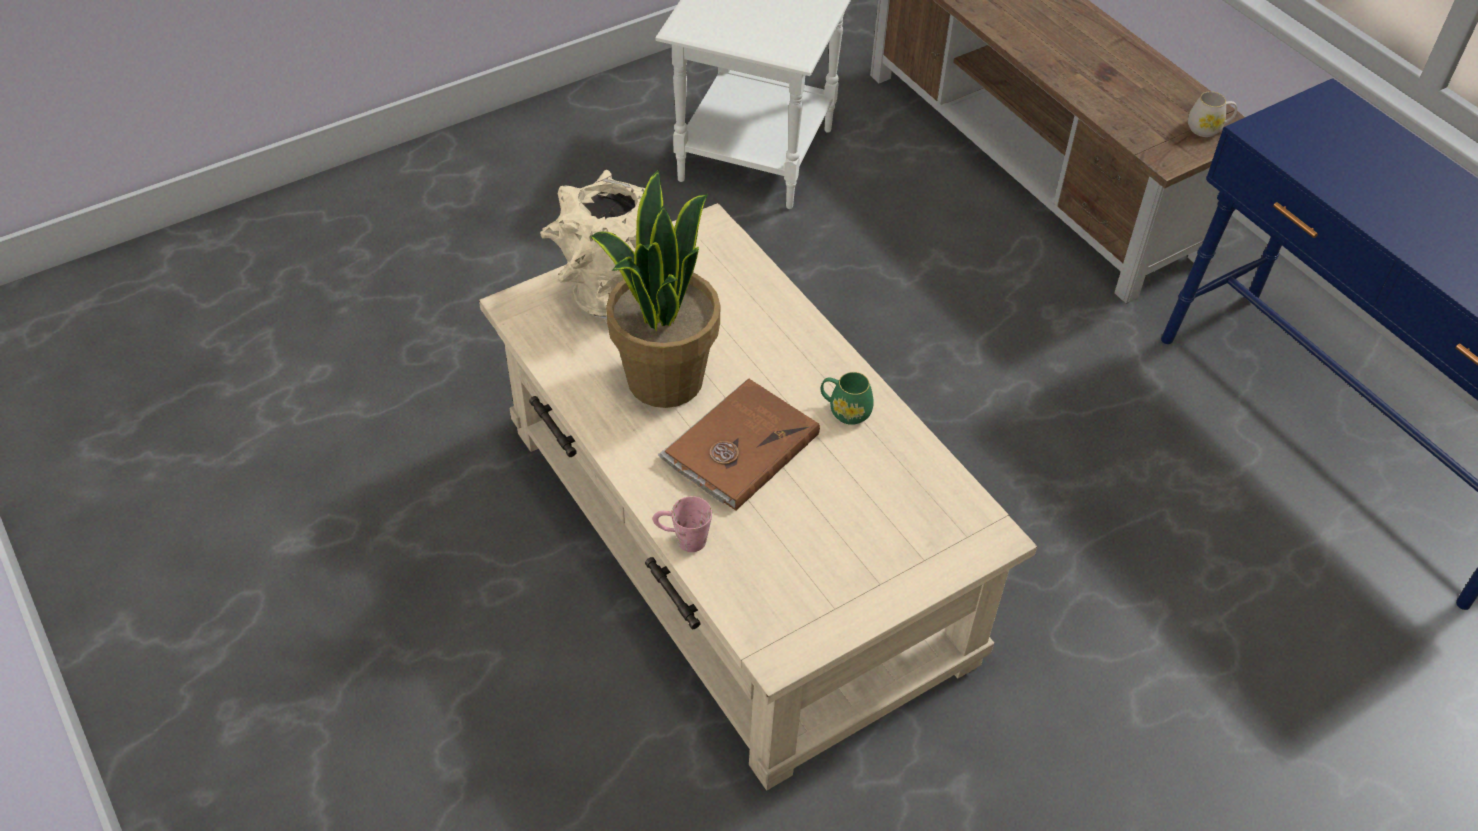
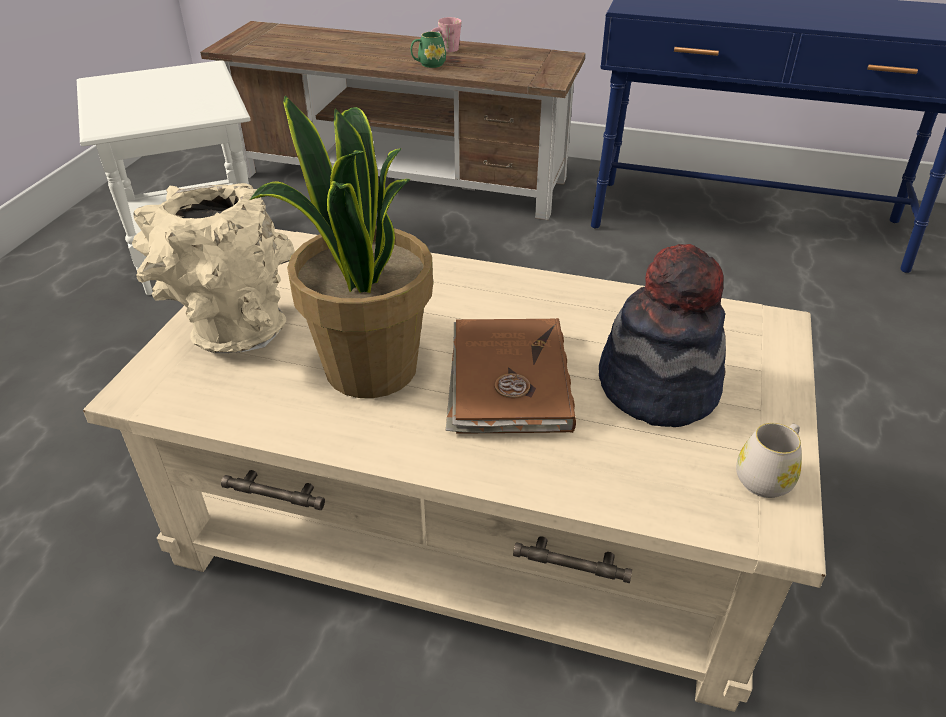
camera: 40 degrees left, 10 degrees down
pink mug [653,496,712,552] -> pink mug moved to [431,17,461,52]
green mug [821,372,874,425] -> green mug moved to [411,32,446,68]
white mug [1188,91,1237,137] -> white mug moved to [736,423,802,498]
none -> hat [599,244,726,427]

